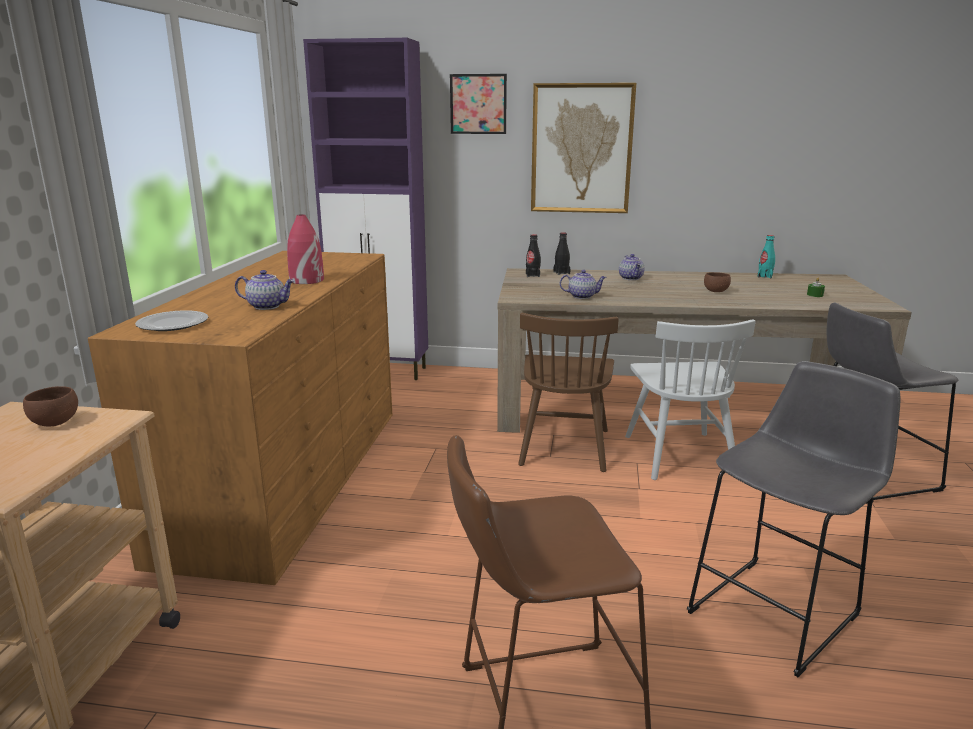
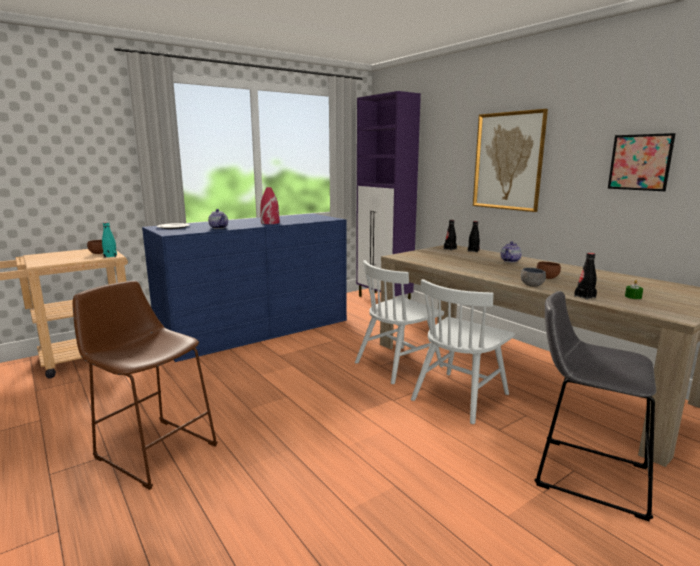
camera: 45 degrees right, 5 degrees down
brown dresser [88,251,392,585] -> blue dresser [142,213,347,362]
picture [450,74,507,134] -> picture moved to [608,133,676,191]
brown chair [518,313,619,472] -> white chair [355,260,444,384]
teapot [560,270,607,299] -> none
grey stool [687,361,901,677] -> none
turquoise bottle [758,235,775,278] -> turquoise bottle moved to [102,222,117,258]
none -> grey bowl [521,268,546,287]
none -> black bottle [574,253,597,300]

